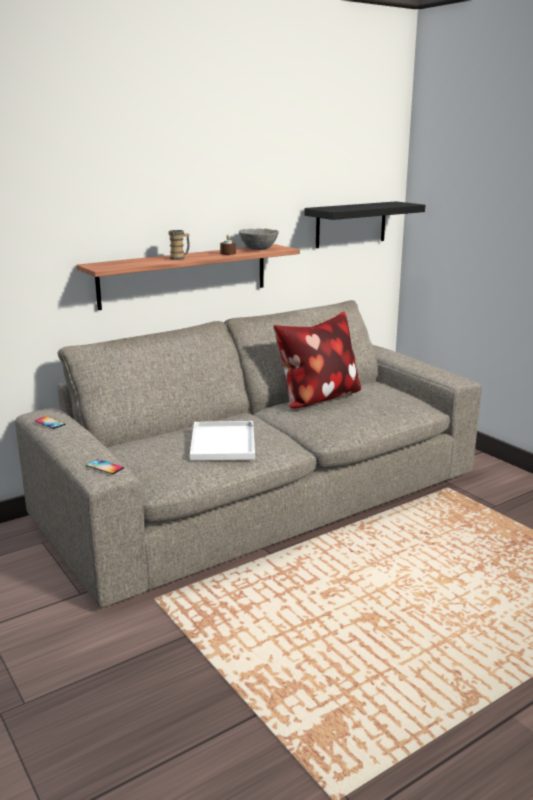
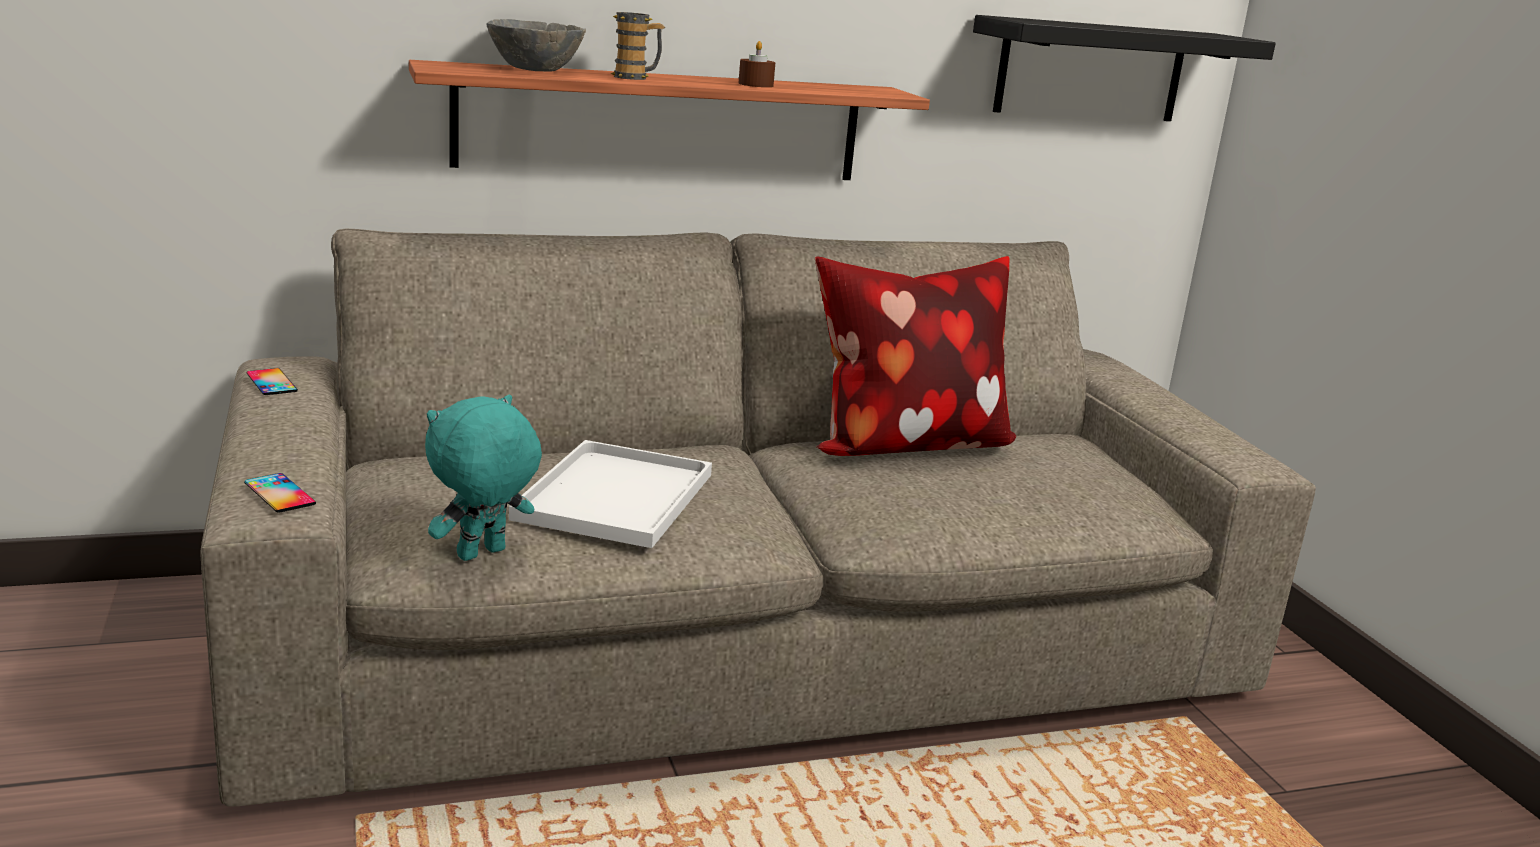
camera: 15 degrees right, 0 degrees up
grey bowl [239,228,279,250] -> grey bowl moved to [487,19,586,72]
none -> turquoise plush toy [425,395,542,561]

